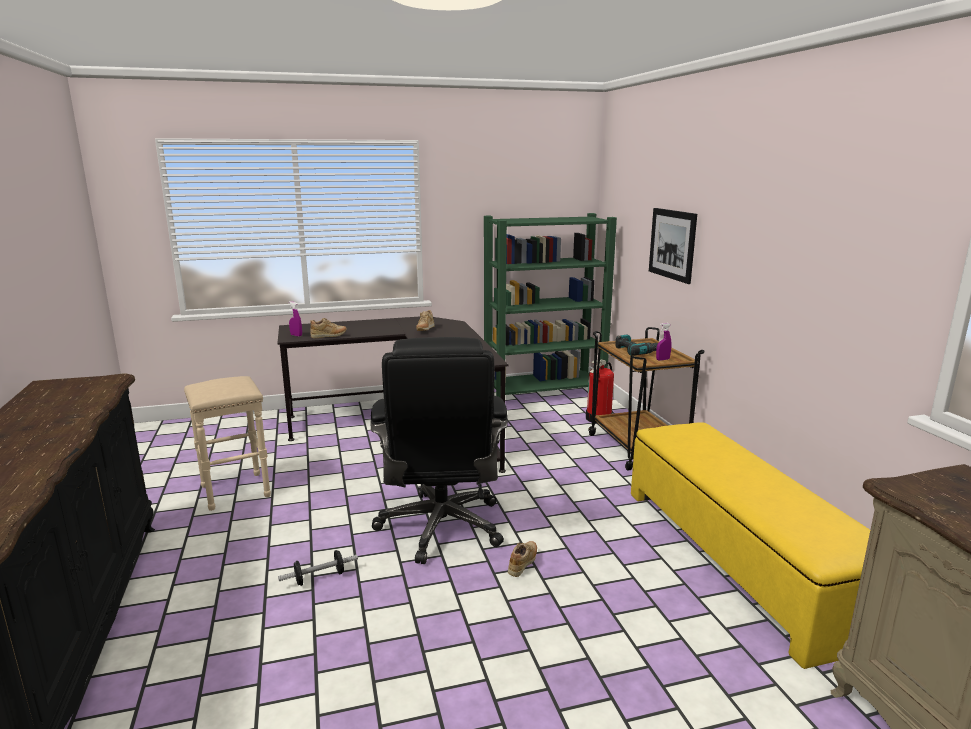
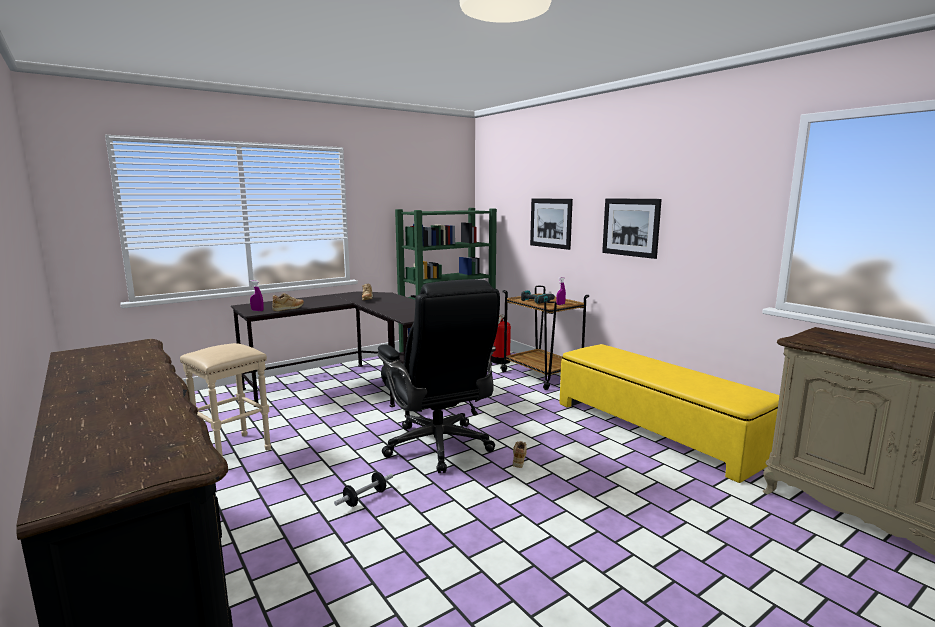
camera: 20 degrees left, 5 degrees down
none -> picture [602,198,662,259]

